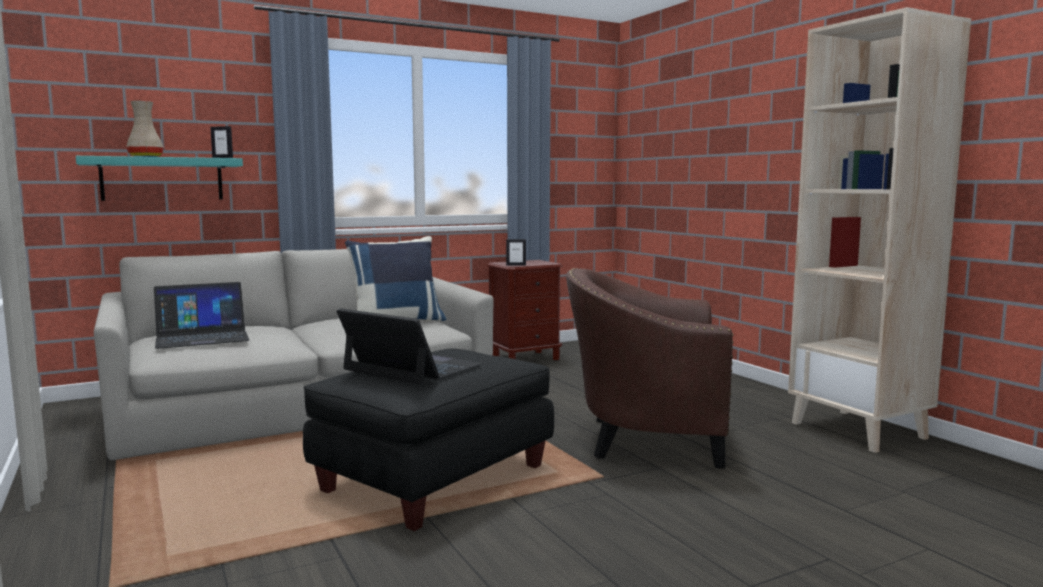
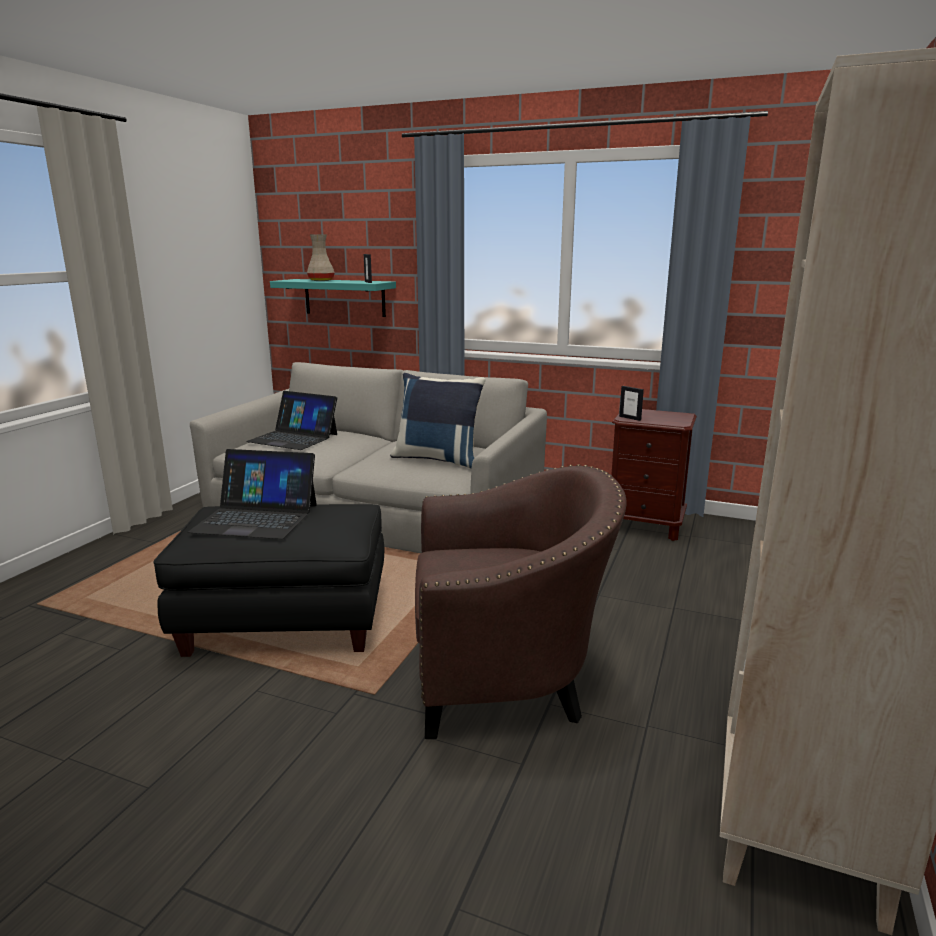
camera: 50 degrees right, 10 degrees up
laptop [337,308,483,385] -> laptop turned 105 degrees clockwise [188,449,317,539]
brown armchair [566,268,733,469] -> brown armchair turned 120 degrees clockwise [415,464,627,739]

